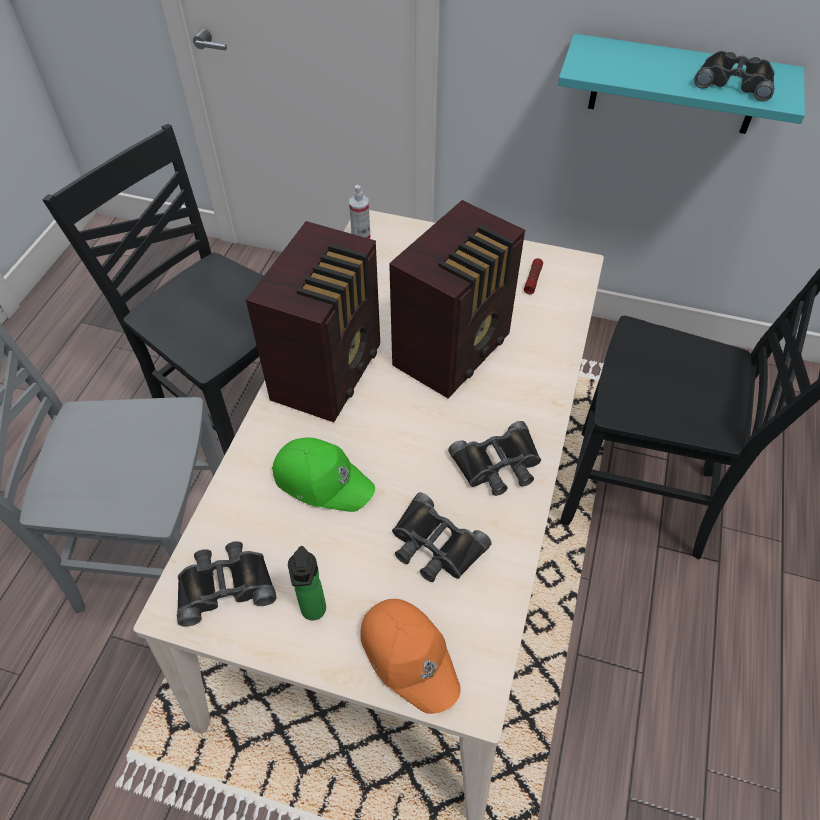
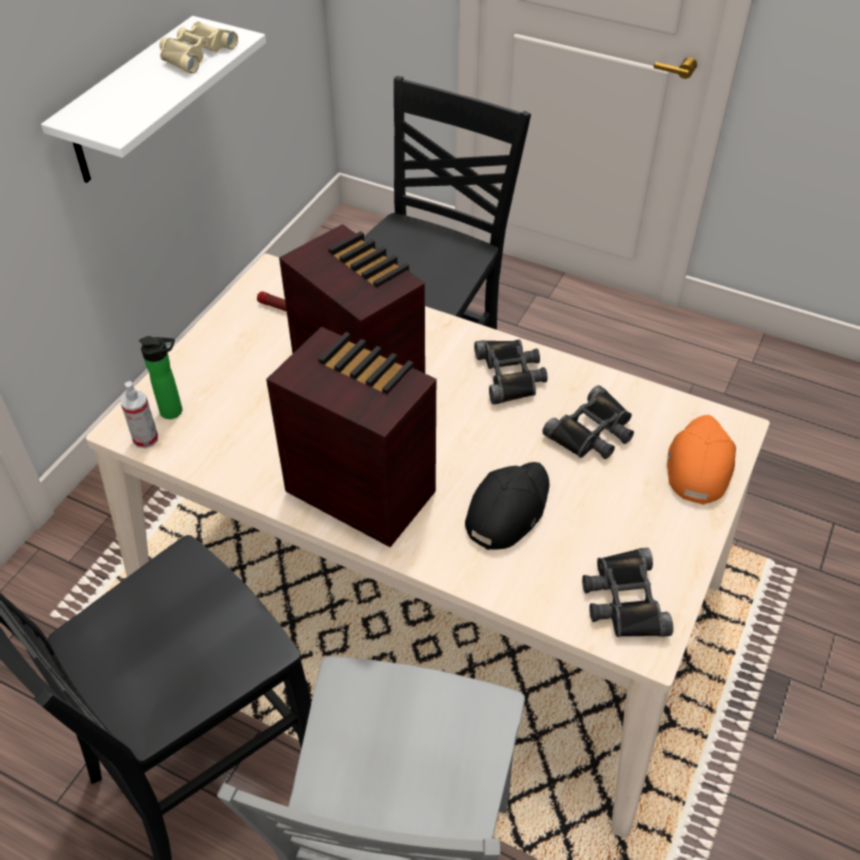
camera: 80 degrees left, 5 degrees down
green cap [272,437,375,512] -> black cap [465,462,550,550]
bottle [288,546,326,620] -> bottle moved to [139,336,182,419]
orange cap [360,599,461,714] -> orange cap turned 45 degrees counterclockwise [667,415,736,505]
turquoise shelf [558,34,805,134] -> white shelf [41,16,266,183]
black binoculars [694,51,774,101] -> beige binoculars [159,21,238,74]

